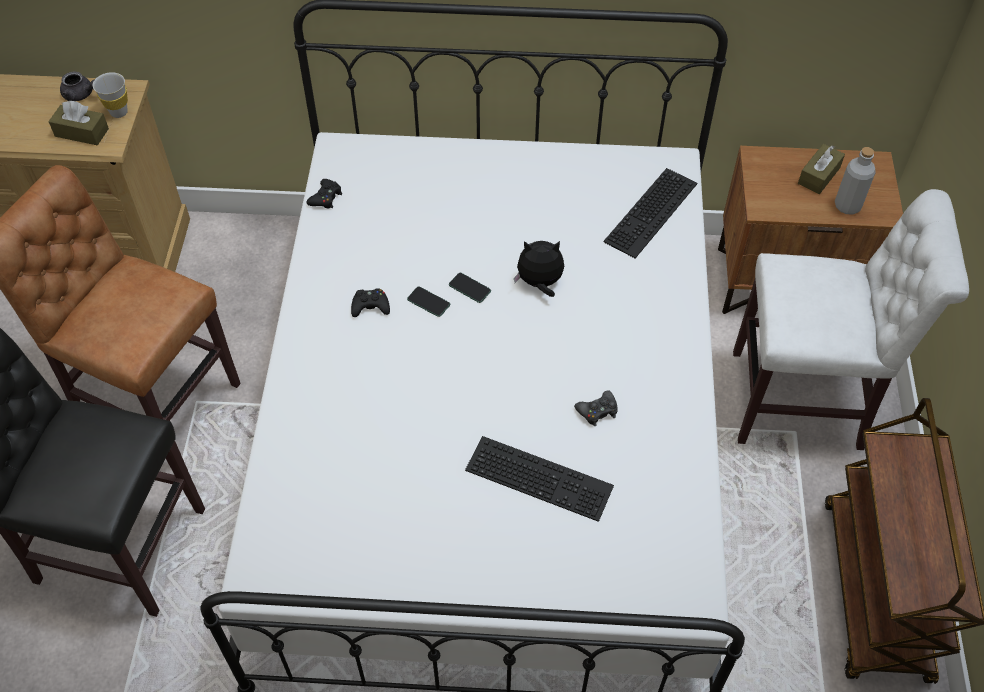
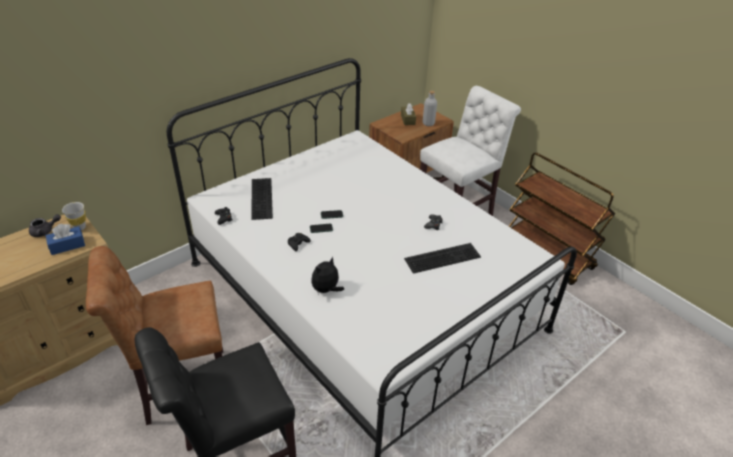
camera: 45 degrees left, 15 degrees down
brown tissue box [48,101,109,145] -> blue tissue box [46,224,85,255]
plush toy [514,241,564,297] -> plush toy moved to [311,256,344,295]
keyboard [604,168,697,259] -> keyboard moved to [251,178,273,220]

